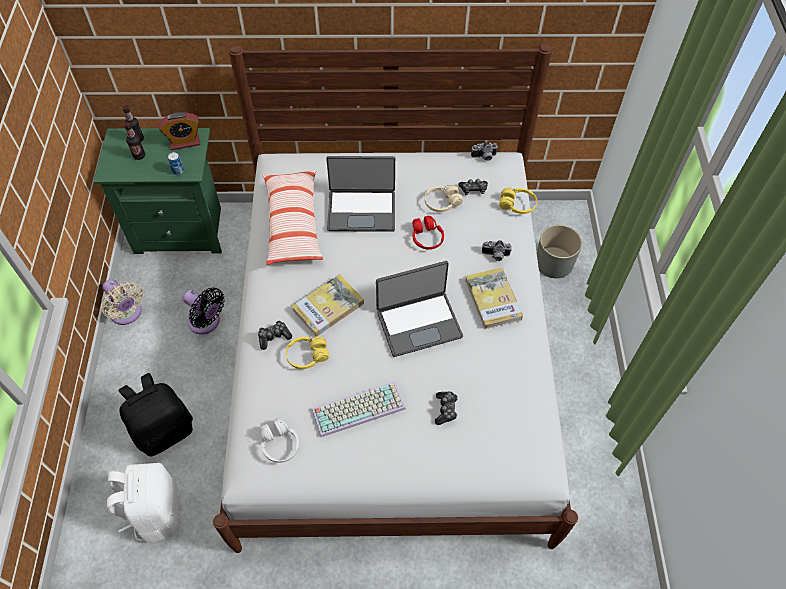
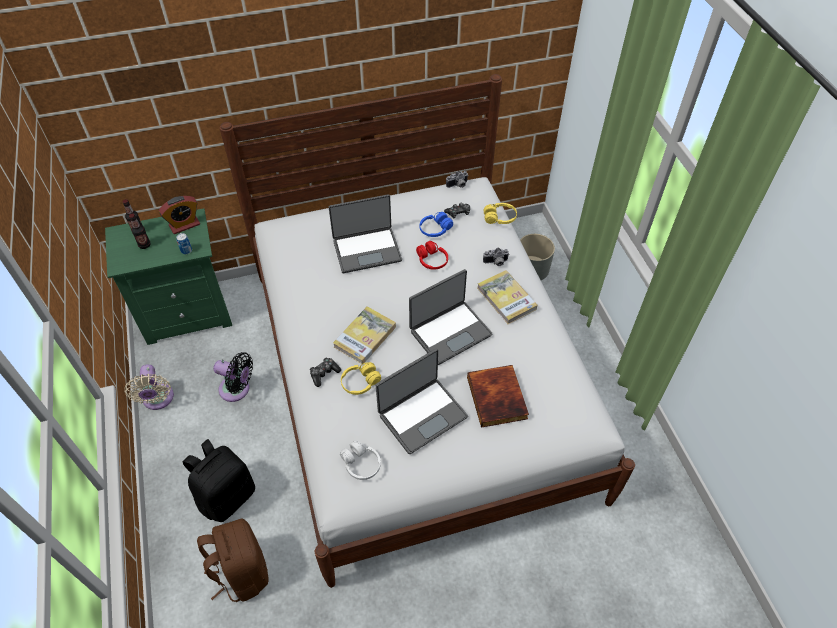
camera: 15 degrees left, 5 degrees down
beige fan [101,279,143,325] -> beige fan turned 45 degrees clockwise [124,364,174,410]
white backpack [107,463,179,543] -> brown backpack [197,519,269,602]
pillow [262,170,323,265] -> none
keyboard [312,382,406,437] -> laptop [376,349,468,454]
beige headphones [425,185,463,212] -> blue headphones [420,212,453,237]
game controller [435,391,458,425] -> book [467,365,529,428]

